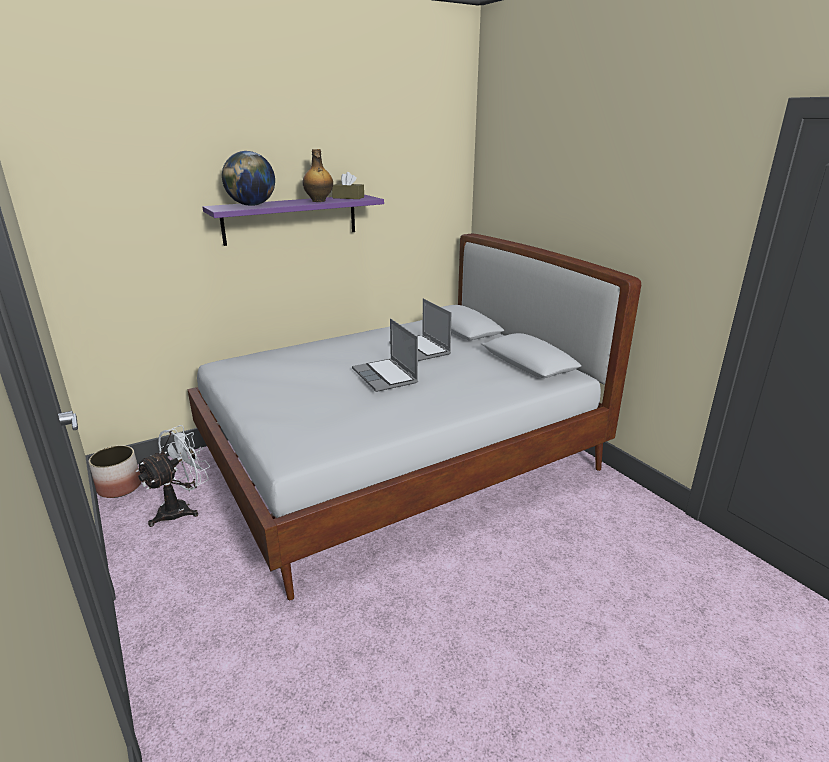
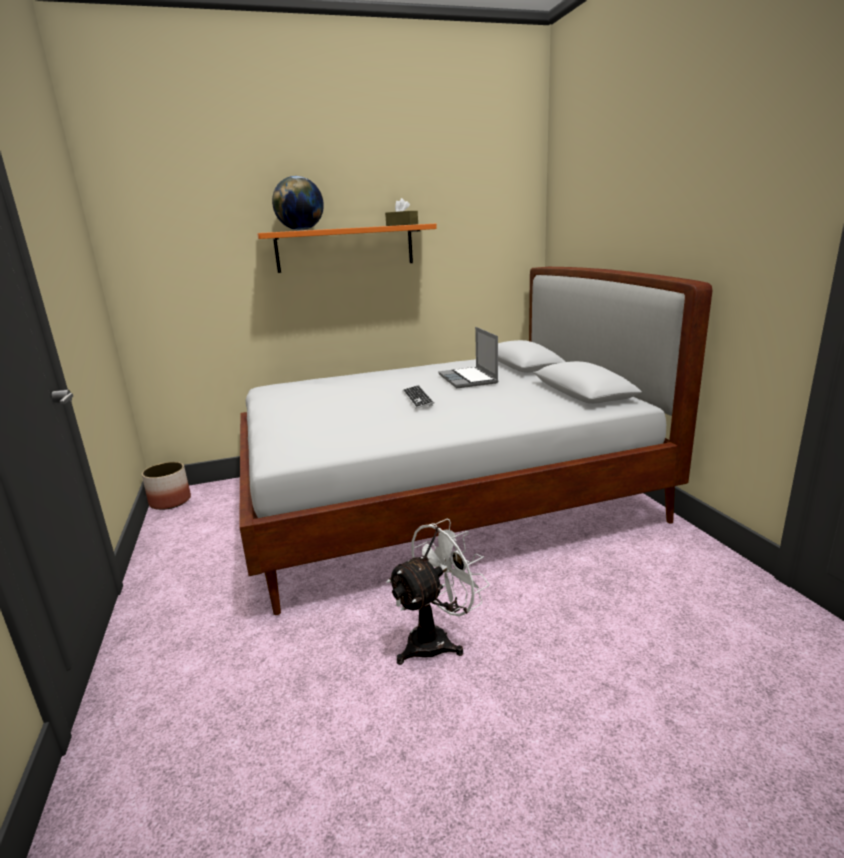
camera: 15 degrees right, 5 degrees down
white fan [136,425,210,527] -> white fan moved to [387,519,489,665]
purple shelf [202,195,384,246] -> orange shelf [257,224,437,273]
bottle [302,149,333,202] -> none
laptop [352,318,418,392] -> keyboard [402,385,434,409]

